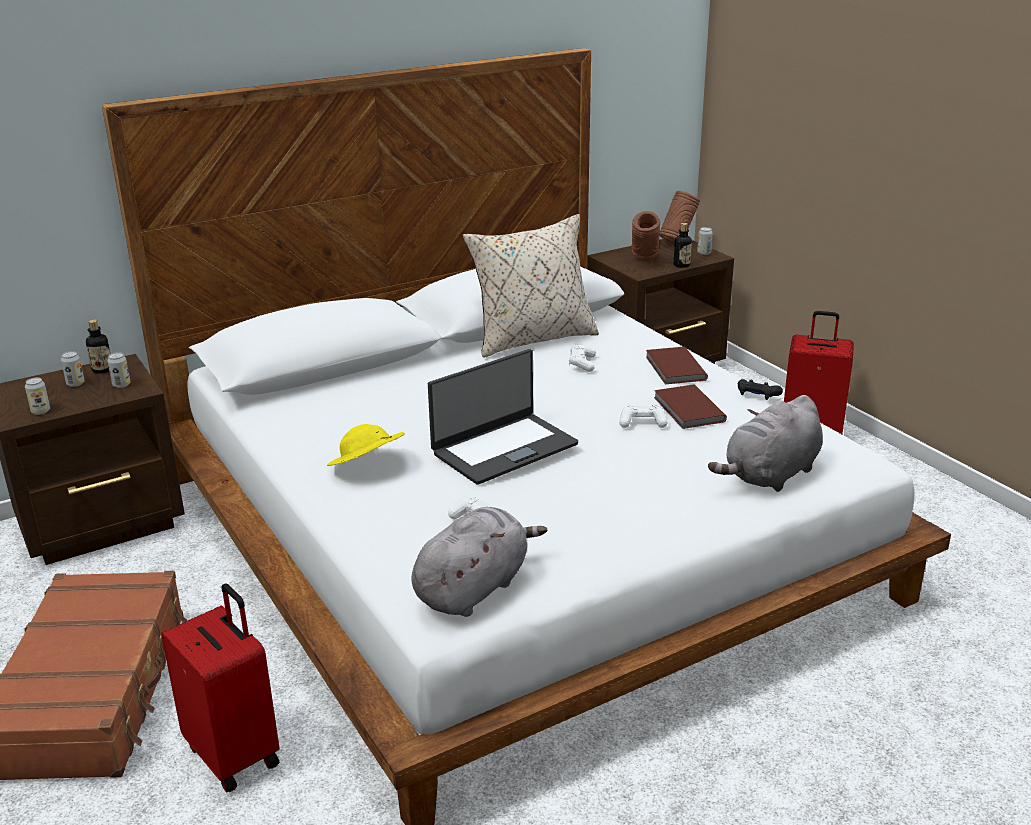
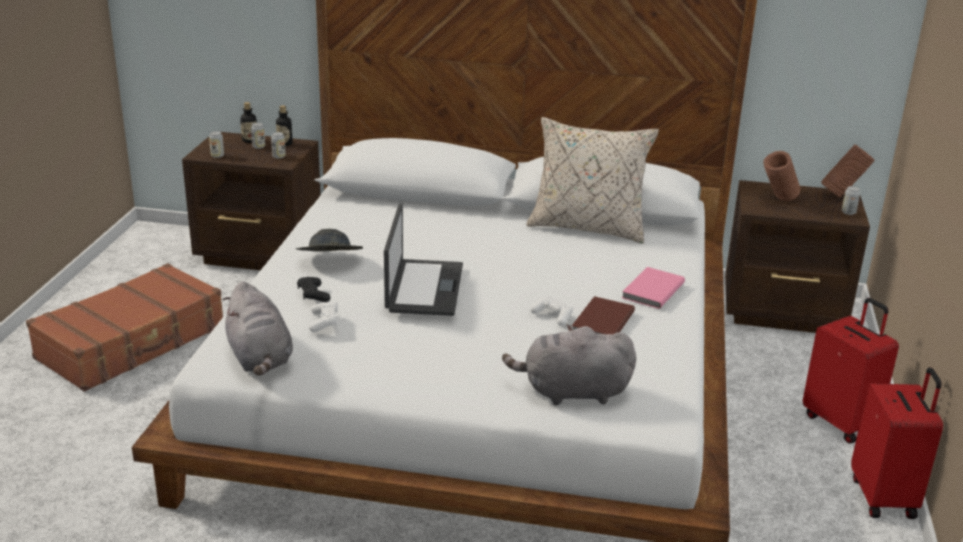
camera: 40 degrees right, 0 degrees up
red suitcase [161,584,279,792] -> red suitcase moved to [851,367,943,519]
yellow hat [327,424,405,466] -> grey hat [296,229,363,251]
grey plush toy [412,507,547,617] -> grey plush toy turned 75 degrees clockwise [223,281,293,376]
laptop [428,349,578,485] -> laptop turned 90 degrees counterclockwise [384,204,463,316]
white game controller [569,345,596,372] -> none
brown book [646,347,708,384] -> pink book [622,267,685,309]
bottle [674,223,692,268] -> bottle moved to [240,102,257,143]
black game controller [738,379,783,400] -> black game controller moved to [297,277,330,302]

